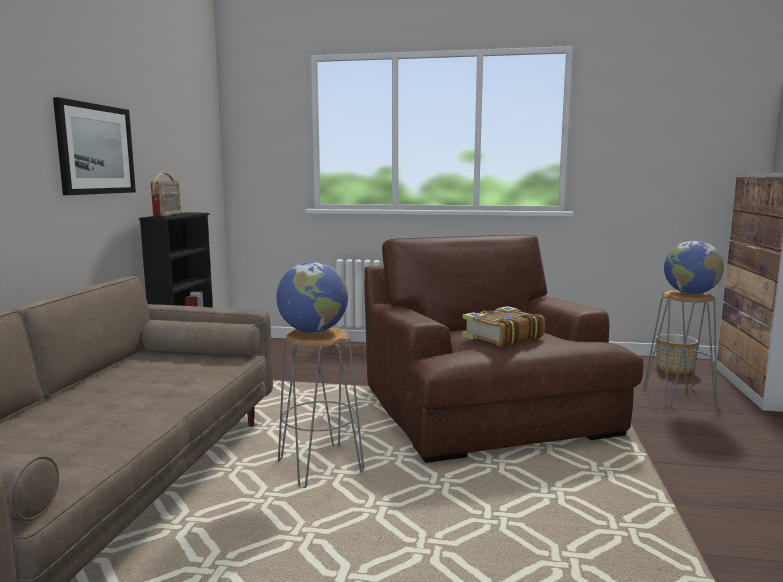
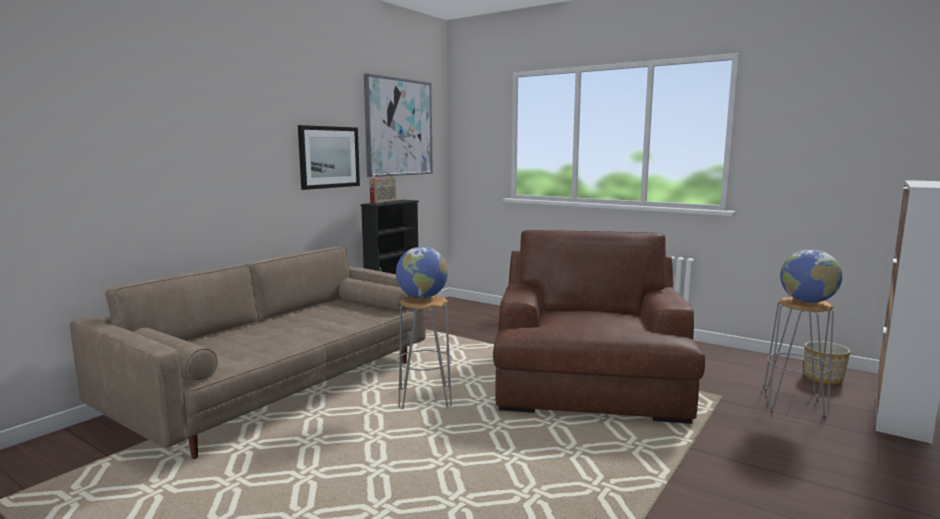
camera: 25 degrees right, 0 degrees up
book [462,306,545,347] -> none
none -> picture [364,73,433,177]

